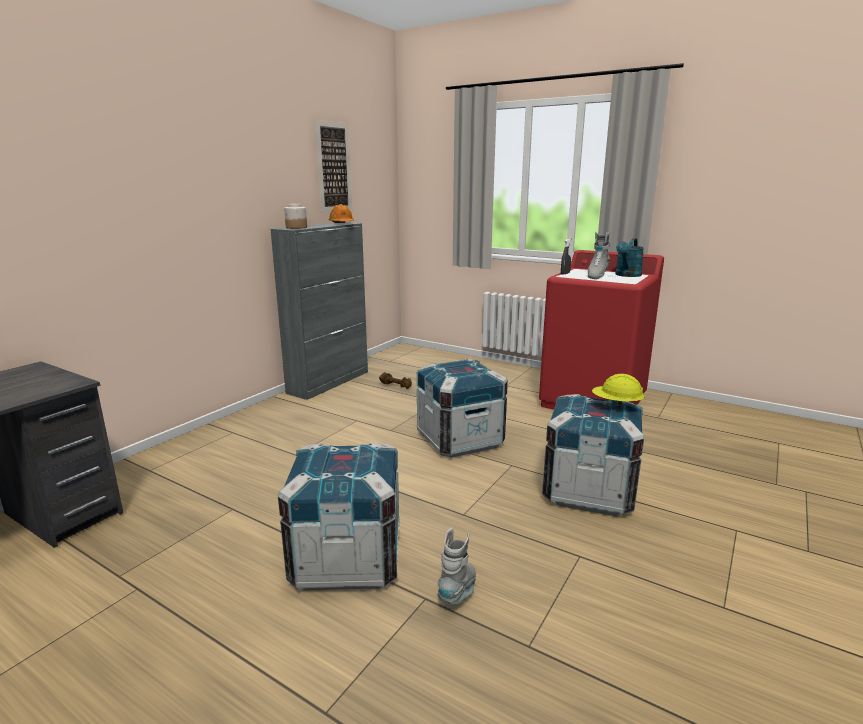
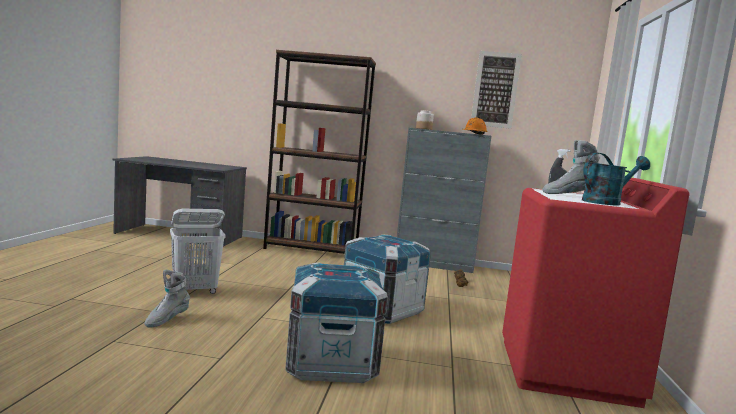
camera: 65 degrees right, 10 degrees down
crate [278,443,399,591] -> white laundry basket [170,209,226,294]
grey boot [438,528,476,605] -> grey boot turned 120 degrees clockwise [144,270,190,328]
yellow hard hat [592,374,645,409] -> none
turquoise watering can [615,238,644,277] -> turquoise watering can turned 150 degrees clockwise [582,152,650,206]
none -> brown bookcase [263,50,376,254]

